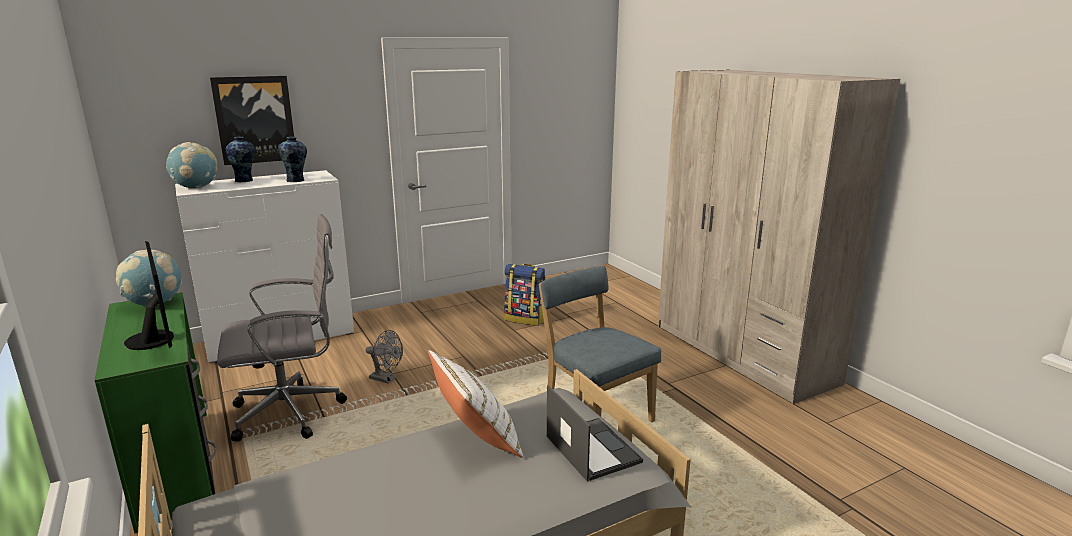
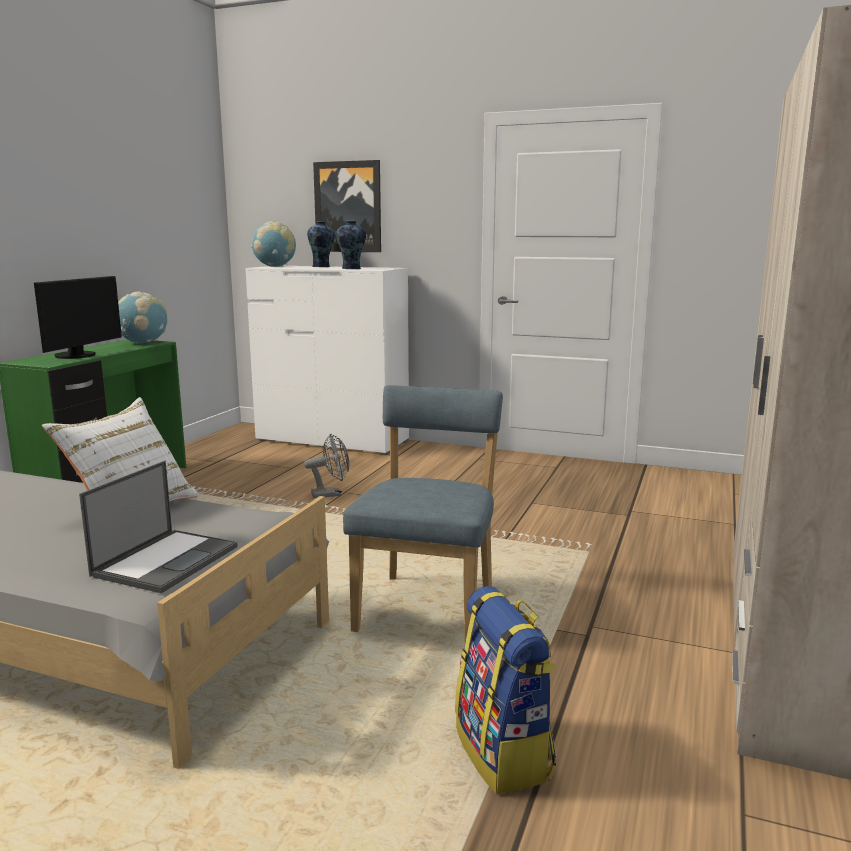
camera: 50 degrees right, 5 degrees down
grey office chair [217,214,347,442] -> none
grey fan [365,330,403,384] -> grey fan turned 90 degrees counterclockwise [304,434,349,498]
backpack [504,264,546,326] -> backpack moved to [455,586,556,794]

